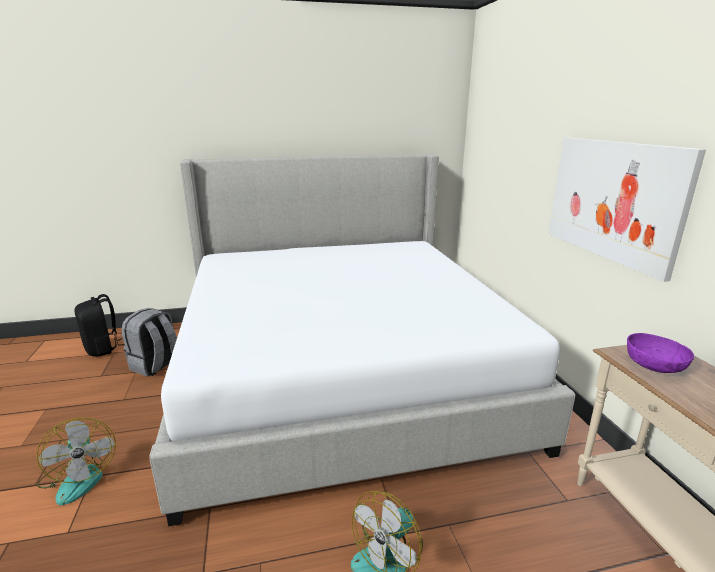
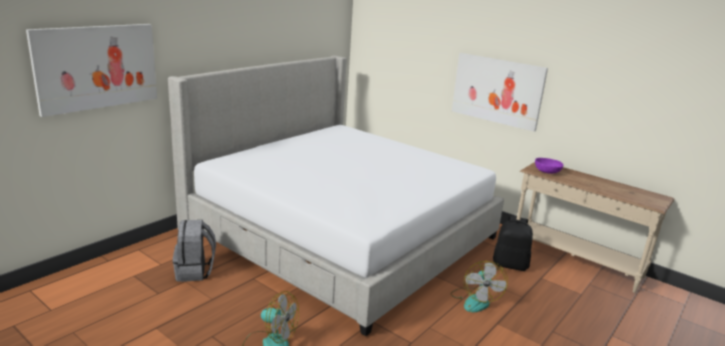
camera: 40 degrees left, 0 degrees up
black backpack [75,294,125,357] -> black backpack moved to [493,216,533,271]
none -> picture [26,24,157,117]

